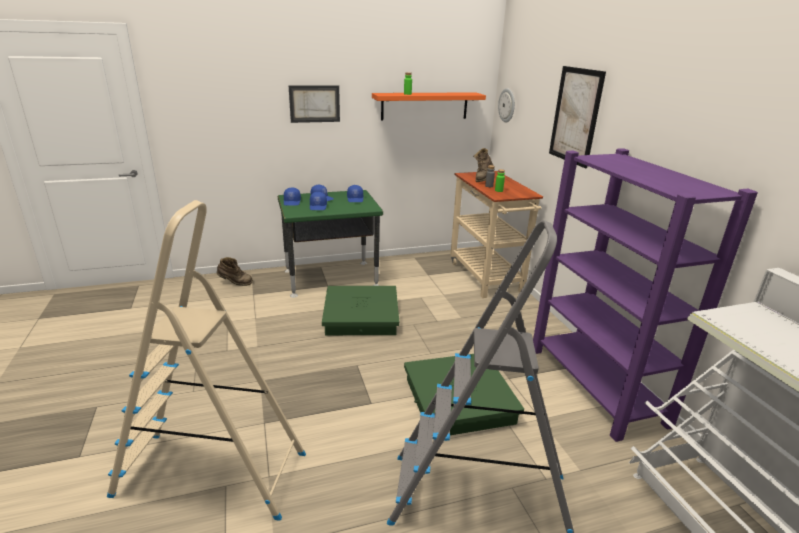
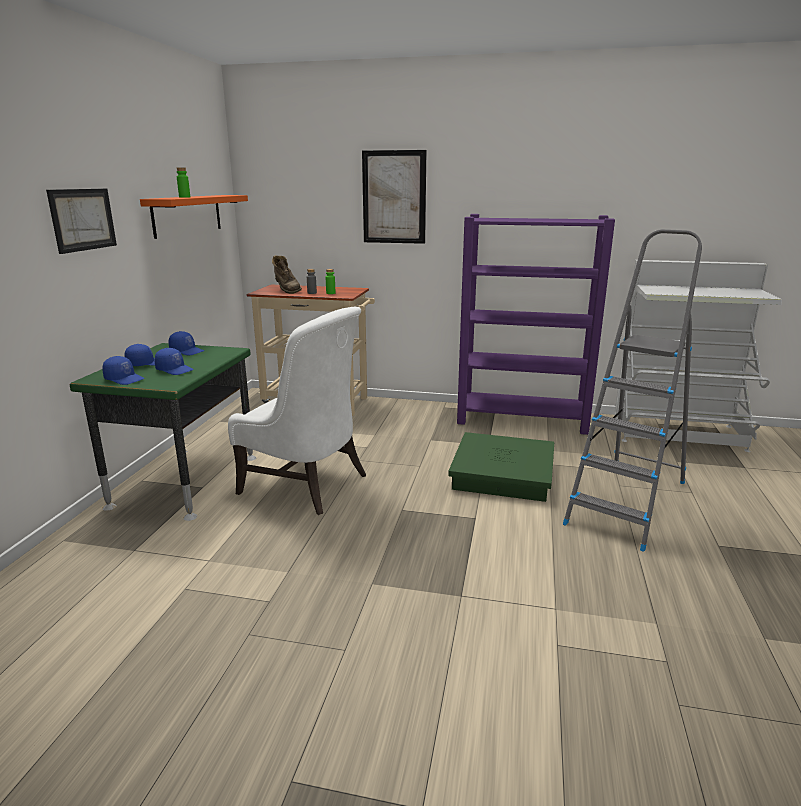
camera: 60 degrees left, 5 degrees down
beige step ladder [107,200,306,521] -> none
brown boot [217,257,253,286] -> none
green storage box [322,286,399,335] -> white chair [228,307,366,515]
wall clock [498,88,515,122] -> none

